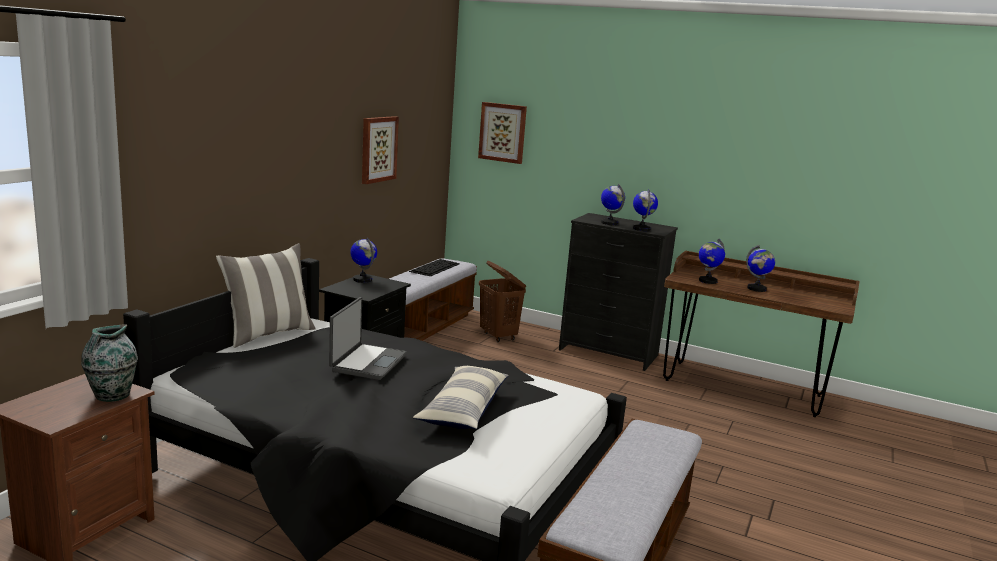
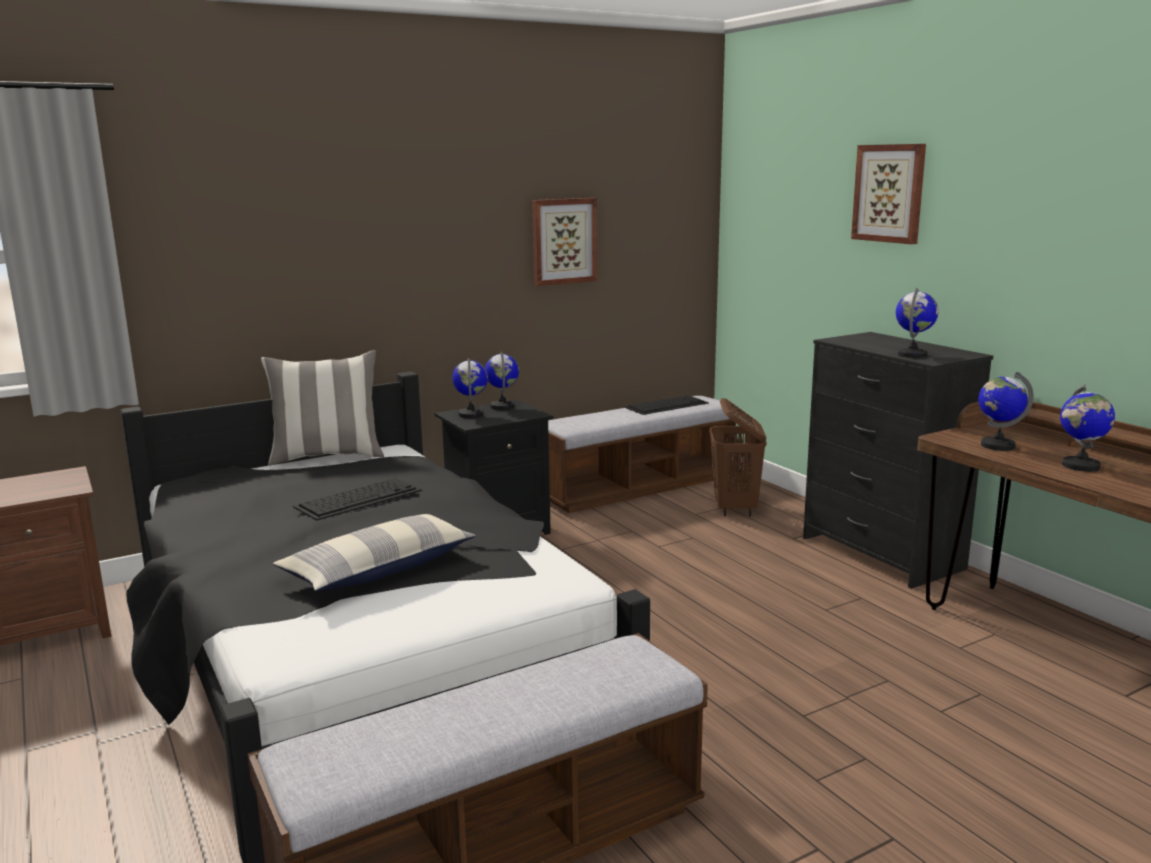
camera: 35 degrees right, 0 degrees up
vase [81,324,138,402] -> none
laptop [329,297,407,380] -> keyboard [293,478,422,520]
picture [478,102,527,164] -> picture moved to [851,144,926,244]
globe [601,184,625,225] -> globe moved to [452,358,488,418]

